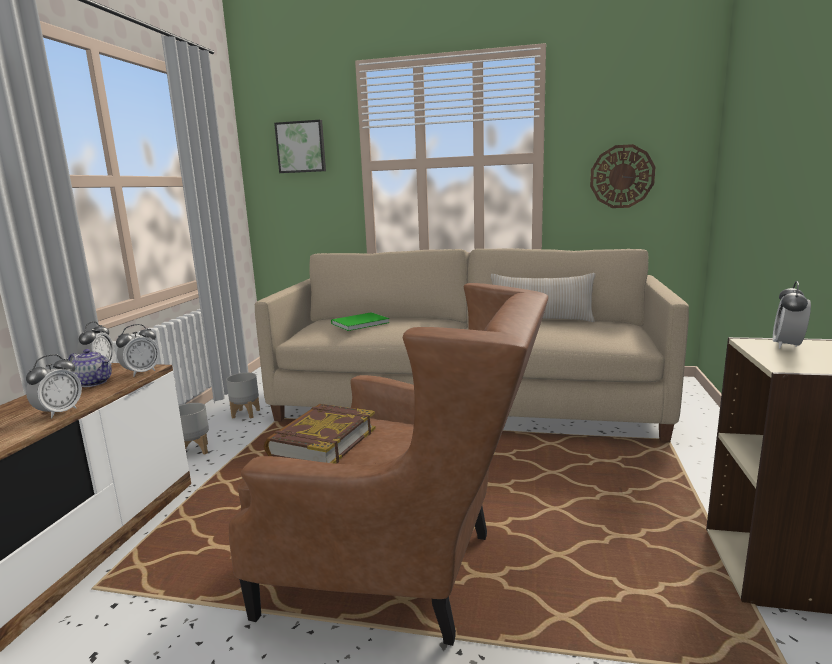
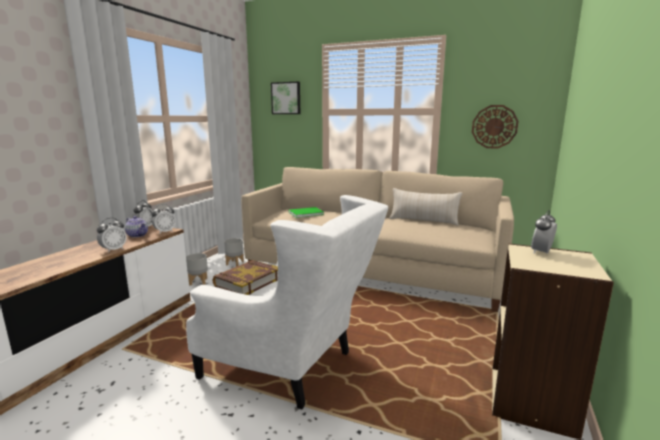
camera: 10 degrees right, 0 degrees up
brown armchair [229,283,548,646] -> white armchair [186,195,388,410]

